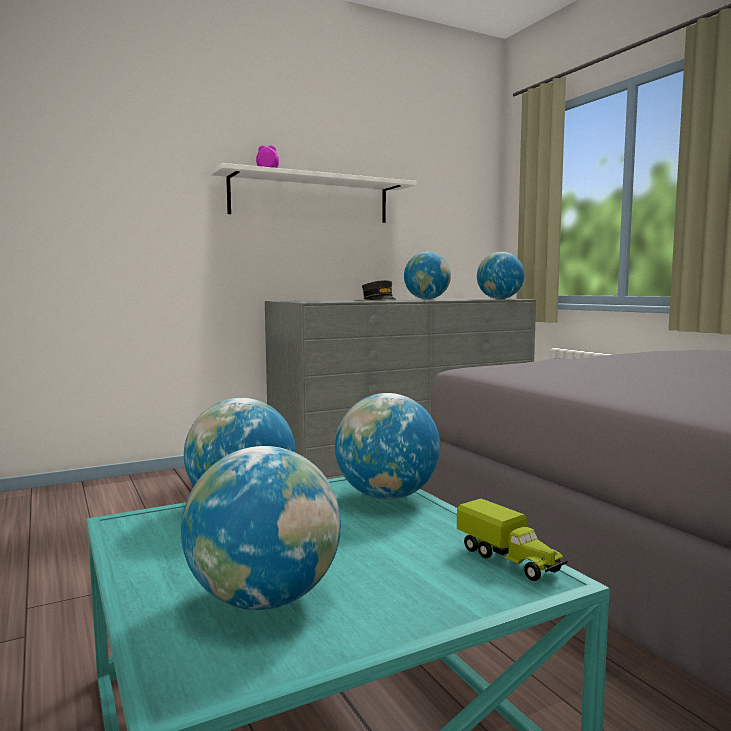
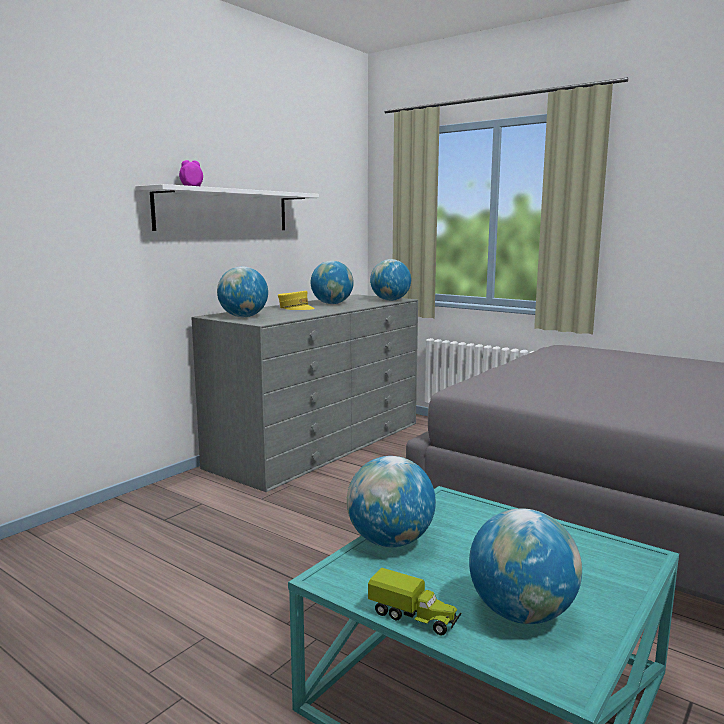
camera: 25 degrees left, 5 degrees up
globe [335,393,440,500] -> globe moved to [217,266,268,317]
grey cap [362,280,396,300] -> yellow cap [278,291,315,310]
toy truck [457,499,568,581] -> toy truck moved to [368,567,461,636]

